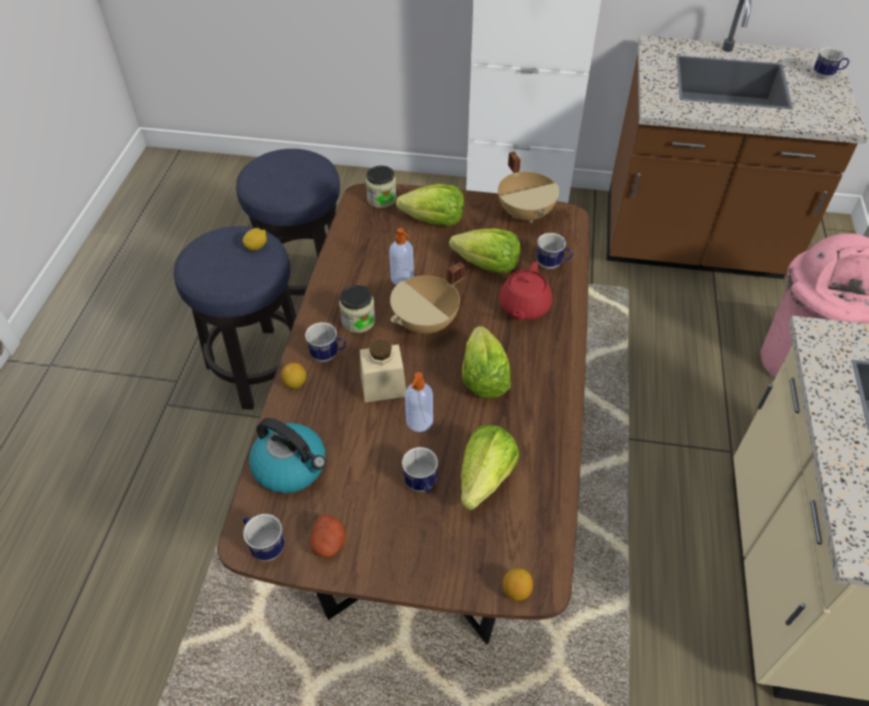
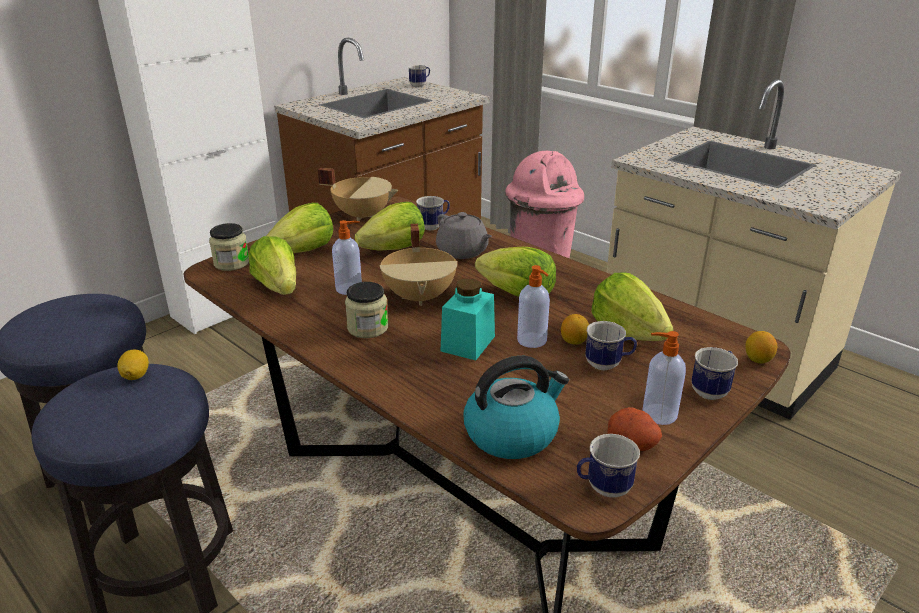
camera: 55 degrees left, 20 degrees down
lemon [281,363,306,389] -> lemon moved to [561,314,589,345]
mug [305,322,346,362] -> mug moved to [691,347,738,400]
beige jar [360,340,406,402] -> turquoise jar [441,278,495,360]
red teapot [499,262,552,320] -> grey teapot [436,212,492,259]
none -> lettuce [248,236,296,295]
none -> soap dispenser [642,331,686,425]

